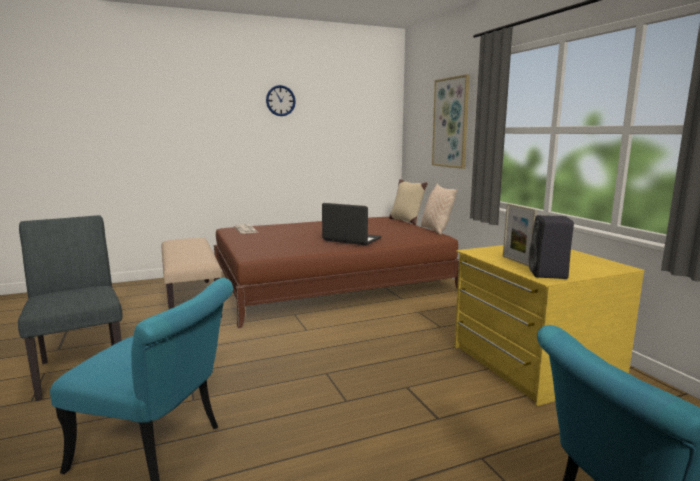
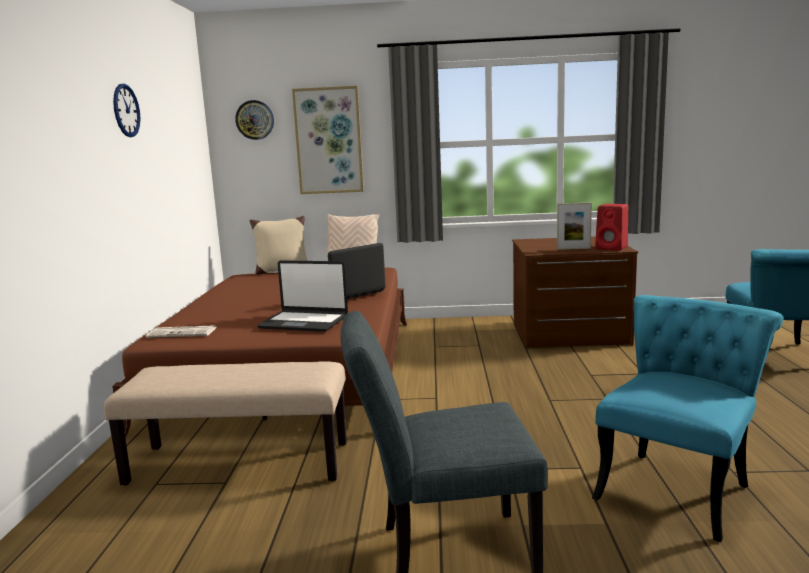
camera: 65 degrees left, 0 degrees up
yellow dresser [454,245,645,406] -> brown dresser [512,236,639,349]
black speaker [529,215,574,279] -> red speaker [595,204,628,251]
none -> wall clock [235,100,274,140]
none -> laptop [257,260,348,332]

